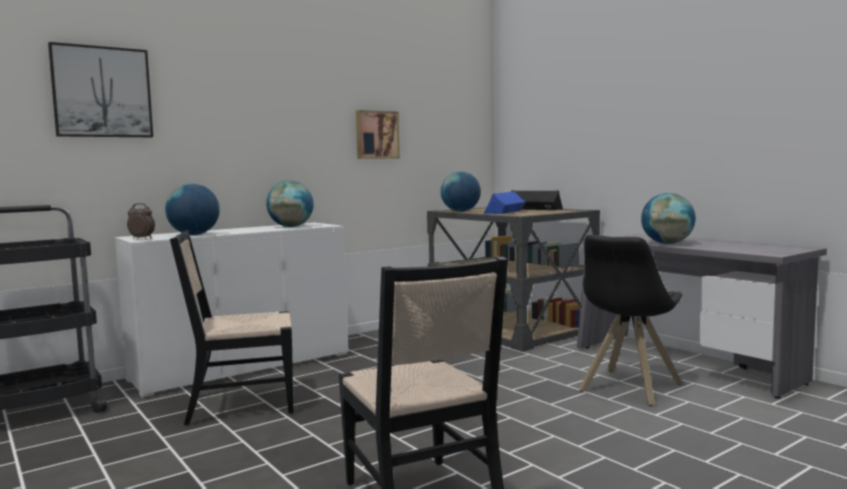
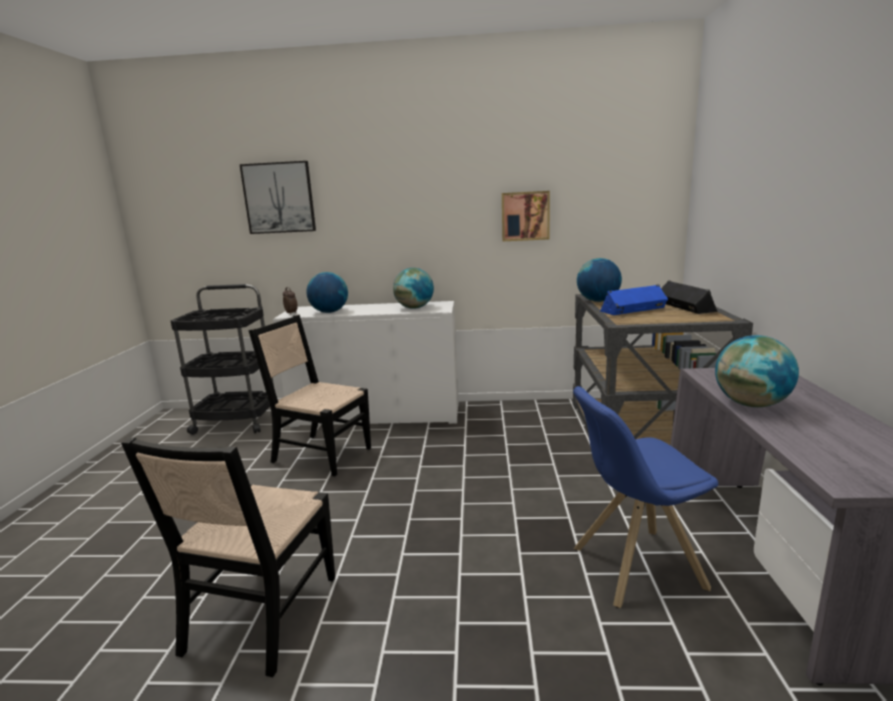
camera: 40 degrees right, 10 degrees up
black chair [579,235,683,406] -> blue chair [573,386,718,608]

